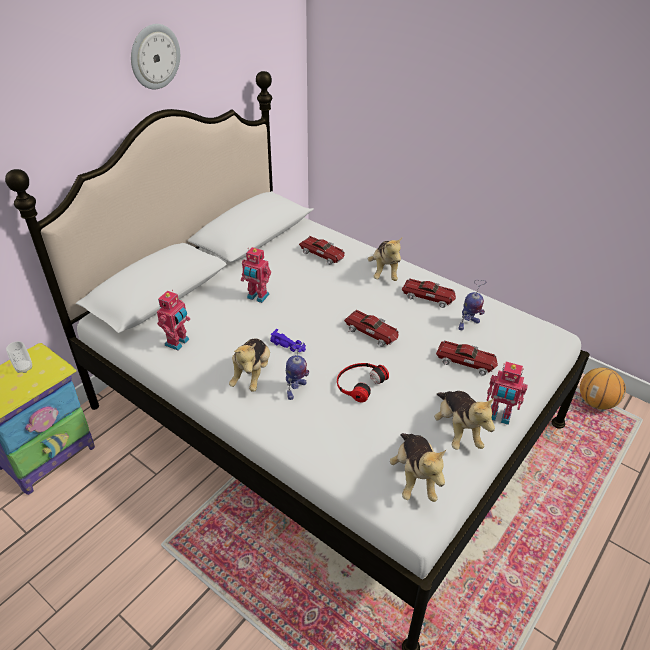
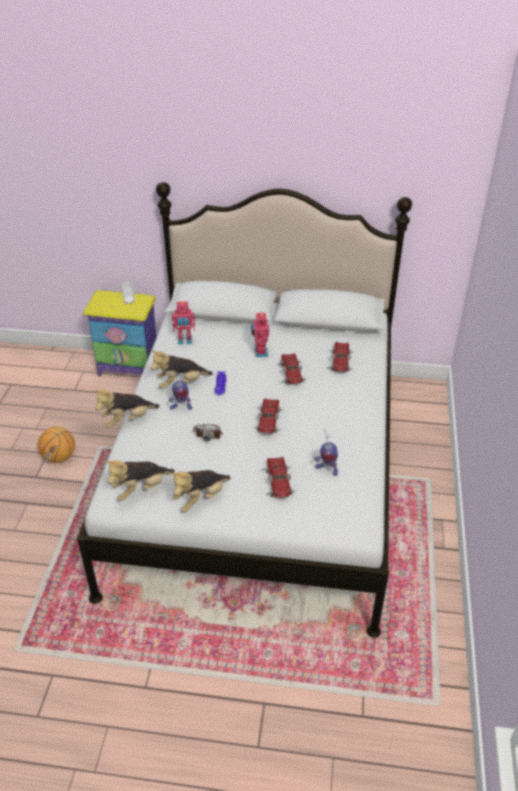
camera: 60 degrees right, 0 degrees up
wall clock [131,24,180,89] -> none
headphones [337,363,389,402] -> camera [193,424,223,442]
plush toy [368,237,402,281] -> plush toy moved to [94,390,160,428]
toy car [402,278,456,308] -> toy car moved to [277,353,306,385]
toy robot [486,362,528,425] -> none
basketball [580,368,626,410] -> basketball moved to [38,427,75,463]

